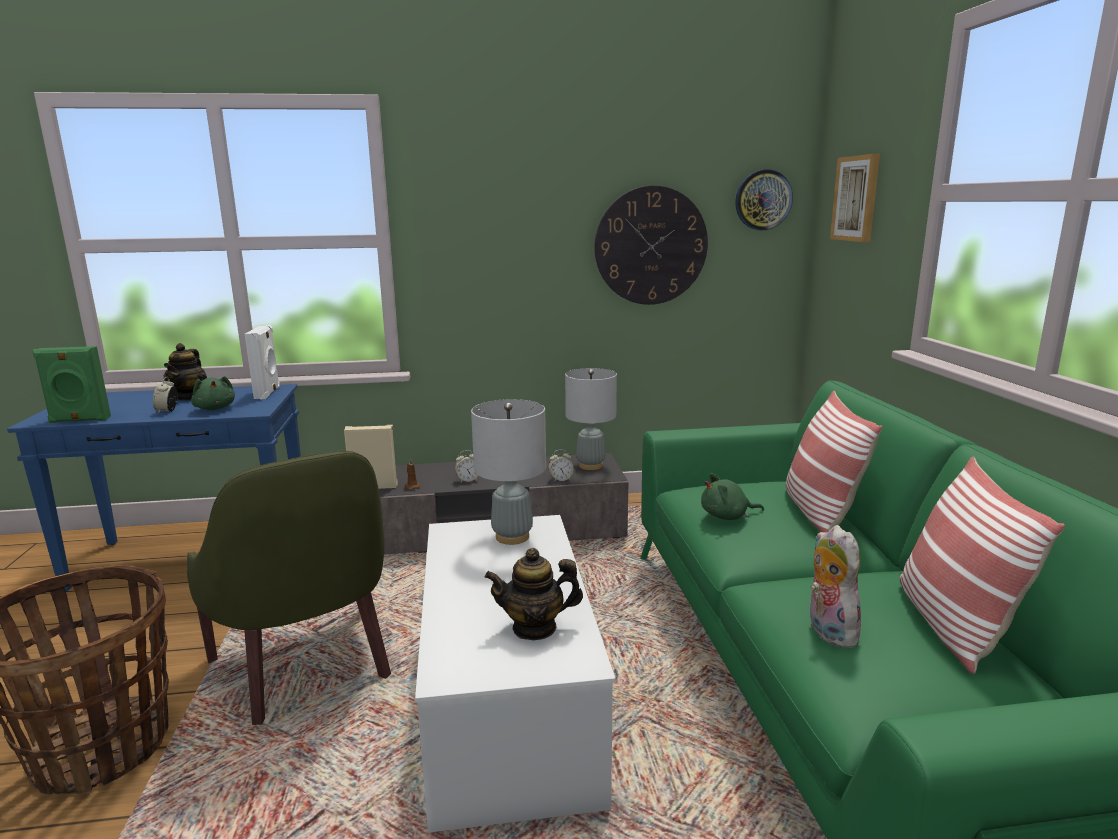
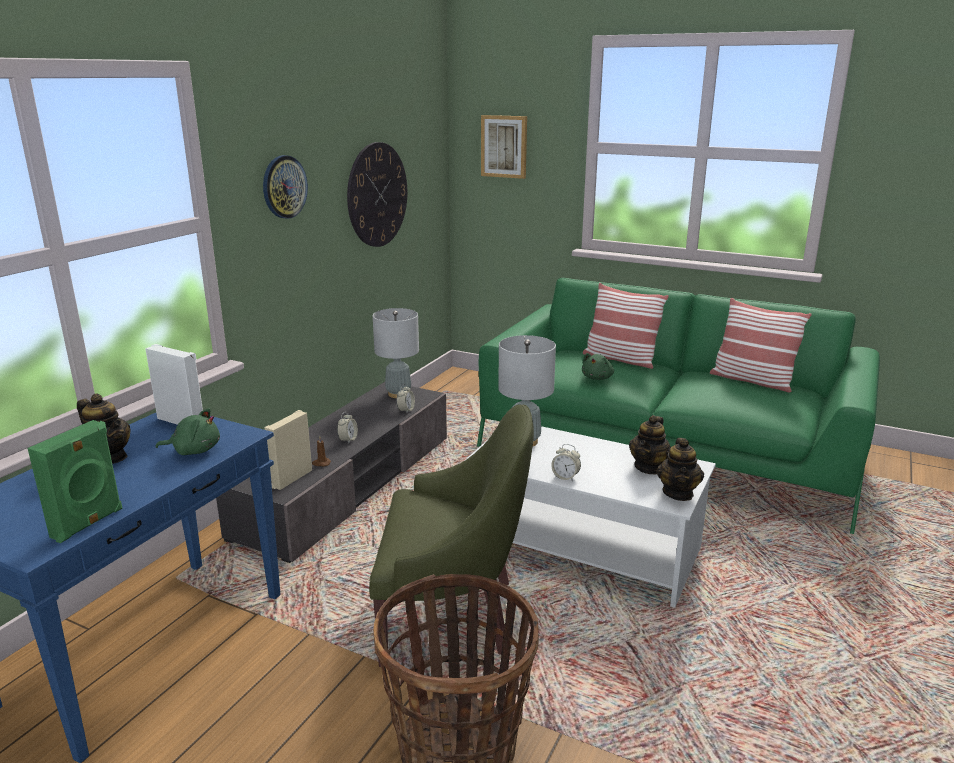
camera: 55 degrees left, 5 degrees up
alarm clock [153,377,177,414] -> alarm clock moved to [551,444,581,481]
wall clock [735,169,793,230] -> wall clock moved to [263,155,308,219]
plush toy [810,525,861,648] -> none
none -> teapot [657,438,704,501]

